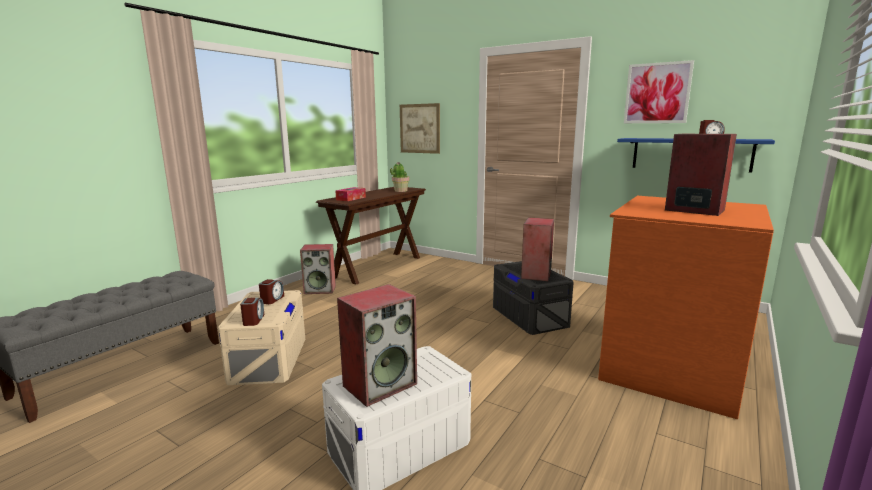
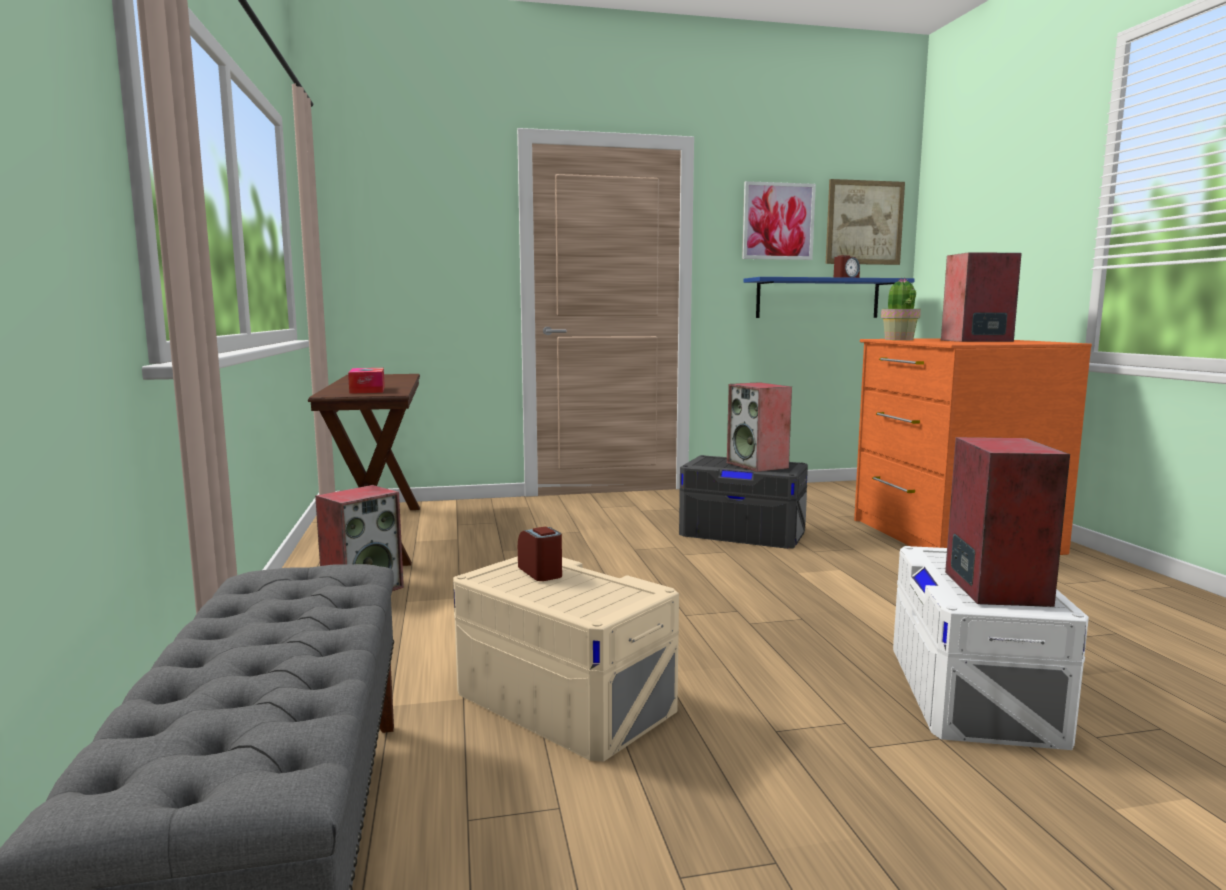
camera: 45 degrees left, 5 degrees down
alarm clock [240,298,264,326] -> none
potted plant [390,162,410,192] -> potted plant moved to [881,278,921,340]
picture [400,103,440,154] -> picture moved to [826,179,905,265]

